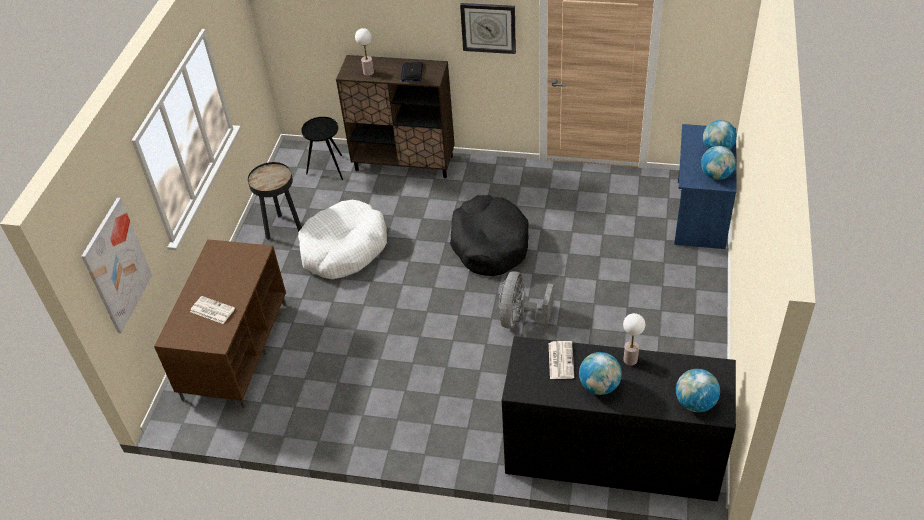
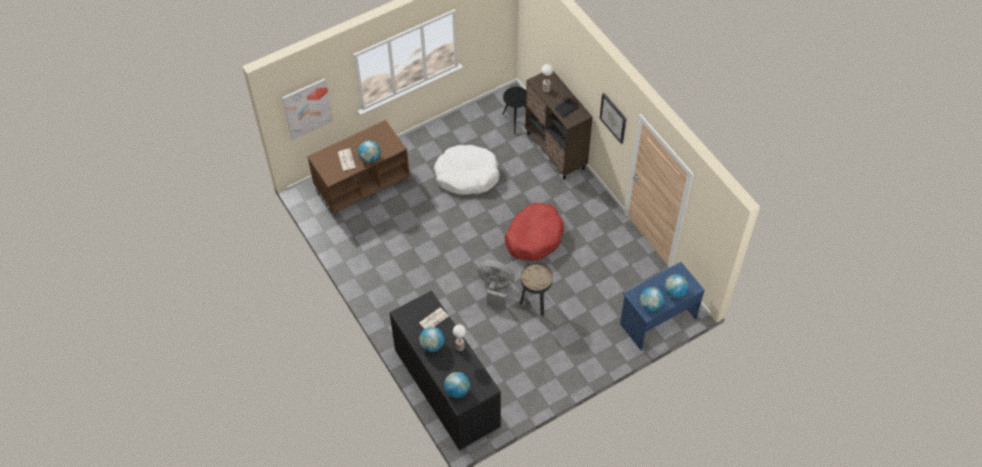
camera: 45 degrees right, 10 degrees up
black side table [248,162,302,240] -> black side table moved to [520,263,553,316]
black dog bed [450,195,529,276] -> red dog bed [505,203,564,261]
grey fan [499,271,553,328] -> grey fan turned 45 degrees clockwise [478,260,515,307]
none -> globe [358,140,381,163]

